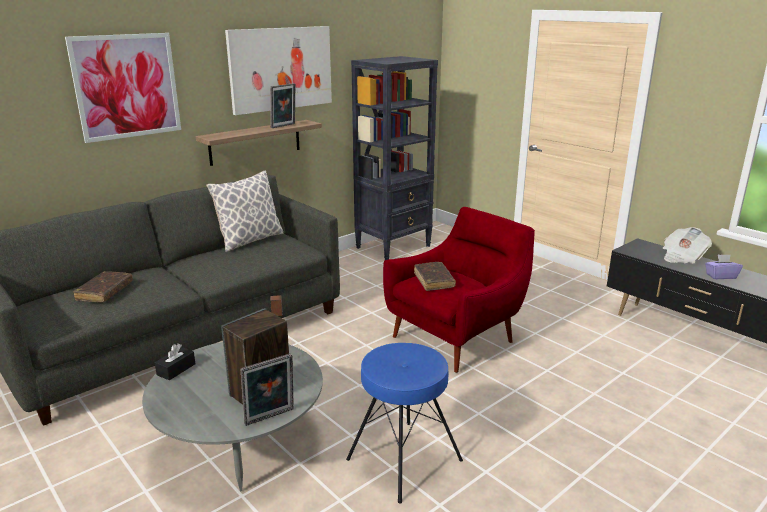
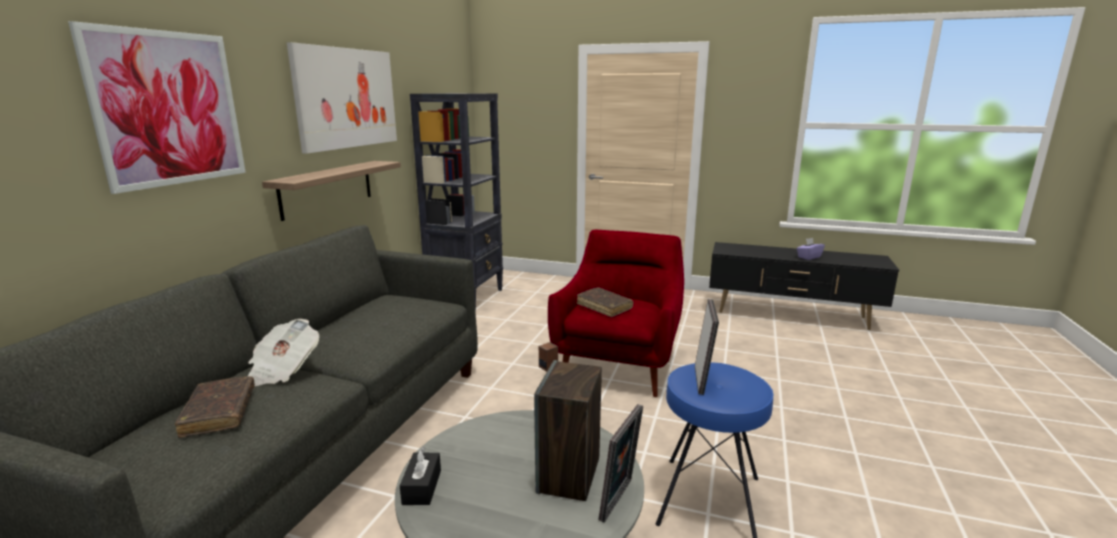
camera: 30 degrees left, 5 degrees down
pillow [206,171,283,252] -> none
picture frame [270,83,296,128] -> picture frame moved to [695,299,719,395]
newspaper [663,227,712,264] -> newspaper moved to [248,319,319,386]

